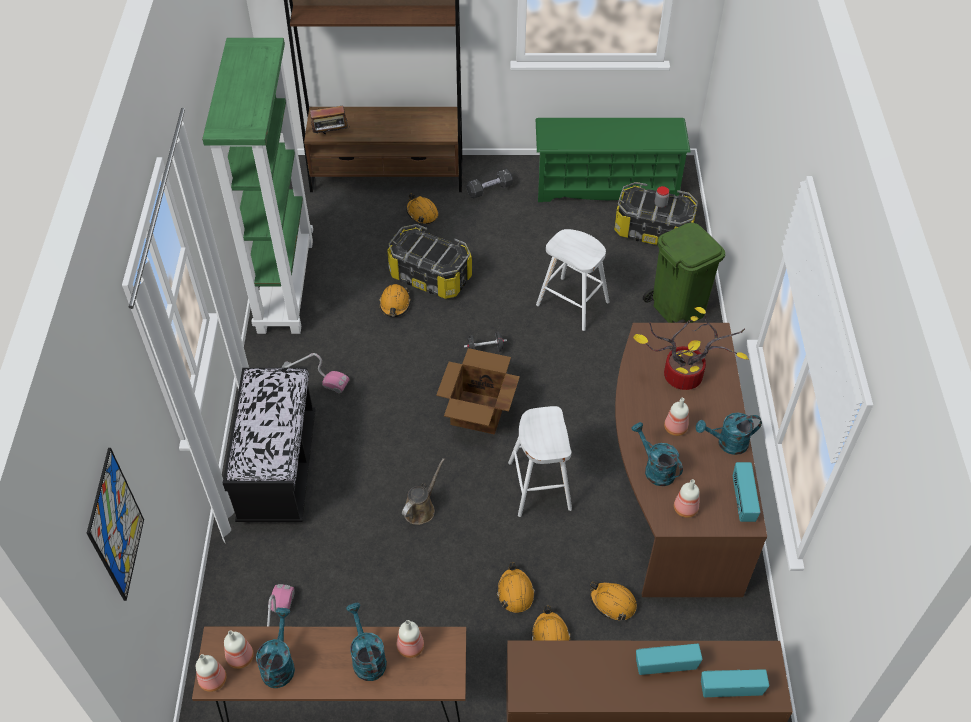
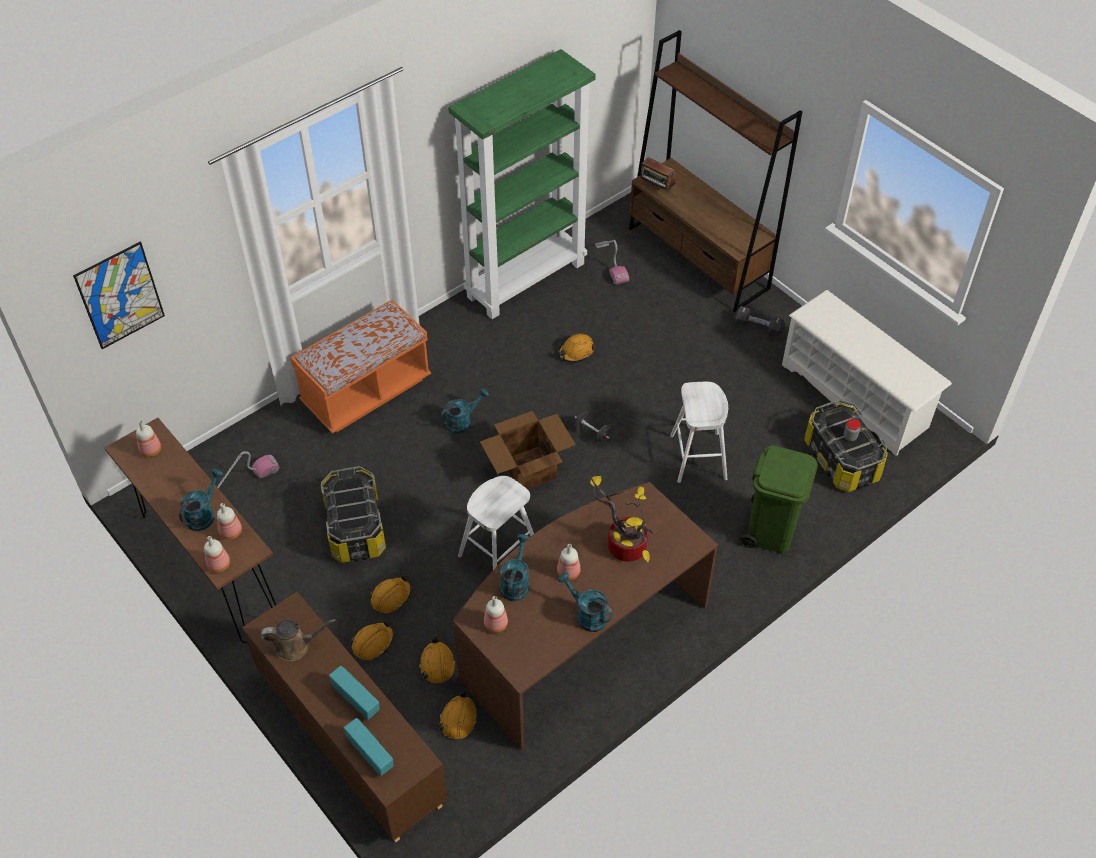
camera: 50 degrees right, 0 degrees up
bottle [196,654,226,692] -> bottle moved to [204,536,230,573]
black bench [223,368,316,522] -> orange bench [290,300,431,434]
turquoise watering can [256,608,295,688] -> turquoise watering can moved to [440,388,489,433]
vacuum cleaner [281,353,349,393] -> vacuum cleaner moved to [595,240,629,285]
storage box [387,224,472,299] -> storage box moved to [321,466,386,563]
brown watering can [402,458,445,525] -> brown watering can moved to [261,619,336,661]
orange hard hat [406,194,438,224] -> orange hard hat moved to [439,689,478,739]
green shoe rack [535,118,691,202] -> white shoe rack [782,290,952,456]
radio [733,462,760,522] -> none

